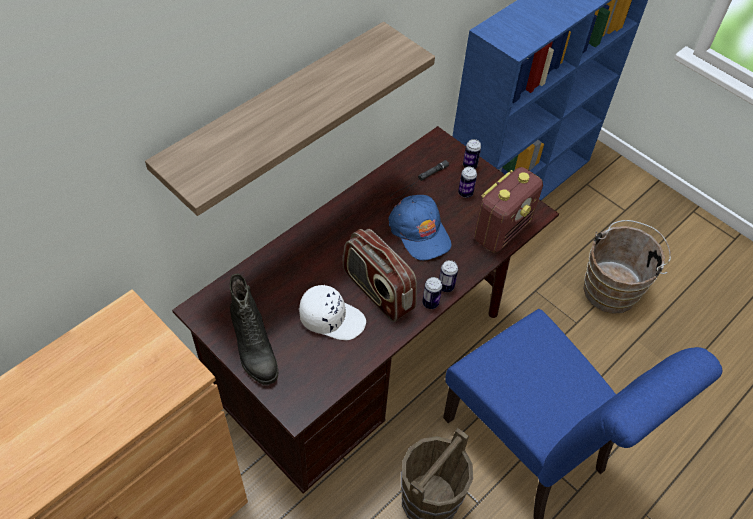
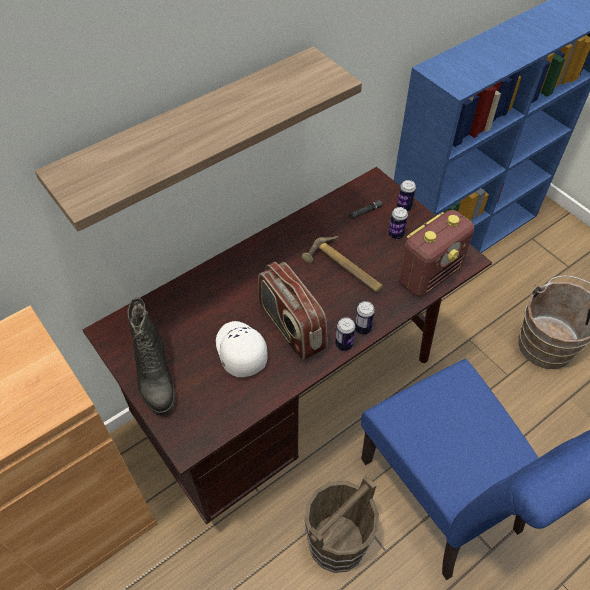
camera: 10 degrees right, 0 degrees up
white cap [299,285,366,340] -> white cap turned 135 degrees counterclockwise [216,321,268,377]
blue cap [388,195,451,260] -> hammer [302,236,383,292]

